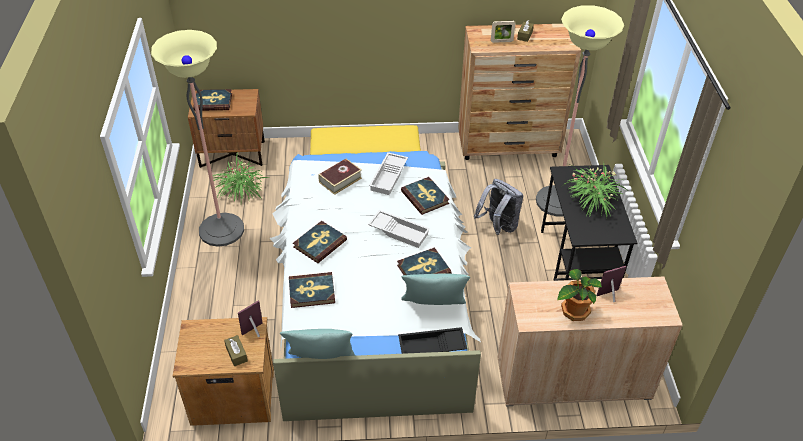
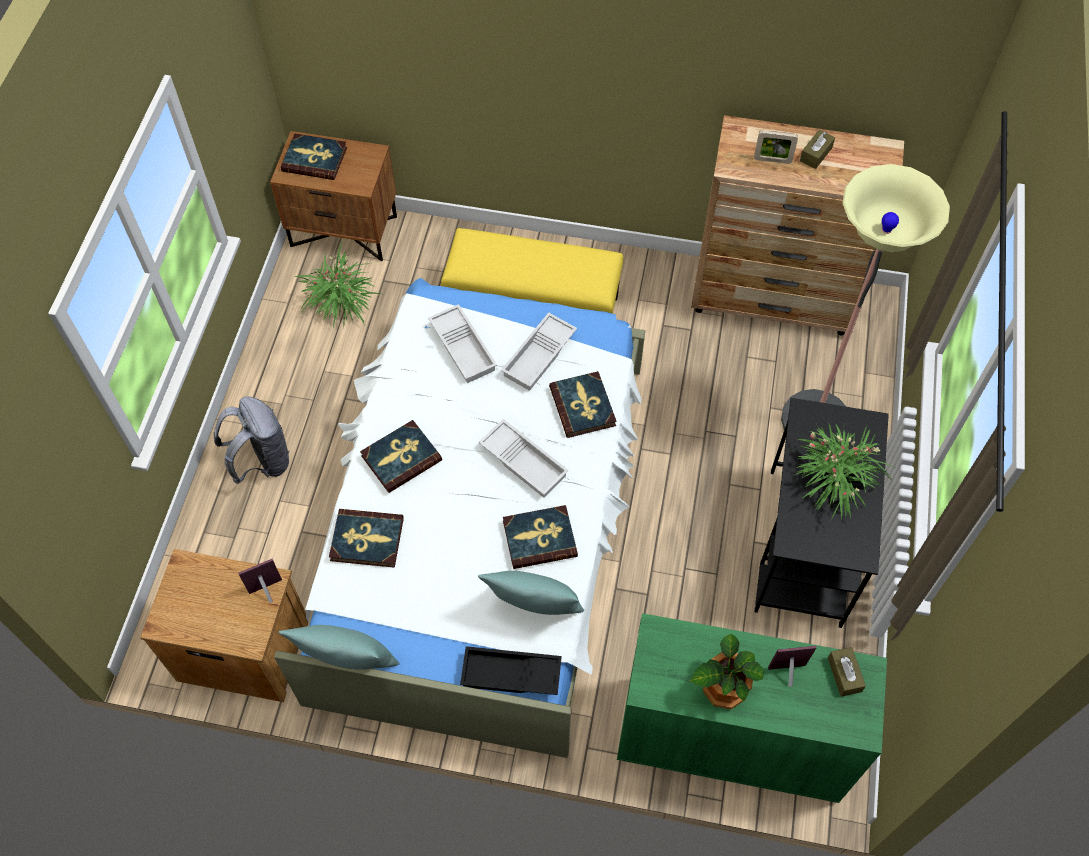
camera: 15 degrees right, 15 degrees up
floor lamp [151,30,244,247] -> none
brown tissue box [224,335,248,366] -> brown tissue box moved to [828,647,866,697]
book [318,159,362,195] -> white tray [428,304,497,383]
grey backpack [474,179,523,235] -> grey backpack moved to [214,396,290,484]
beige cabinet [498,277,683,406] -> green cabinet [617,613,887,803]

